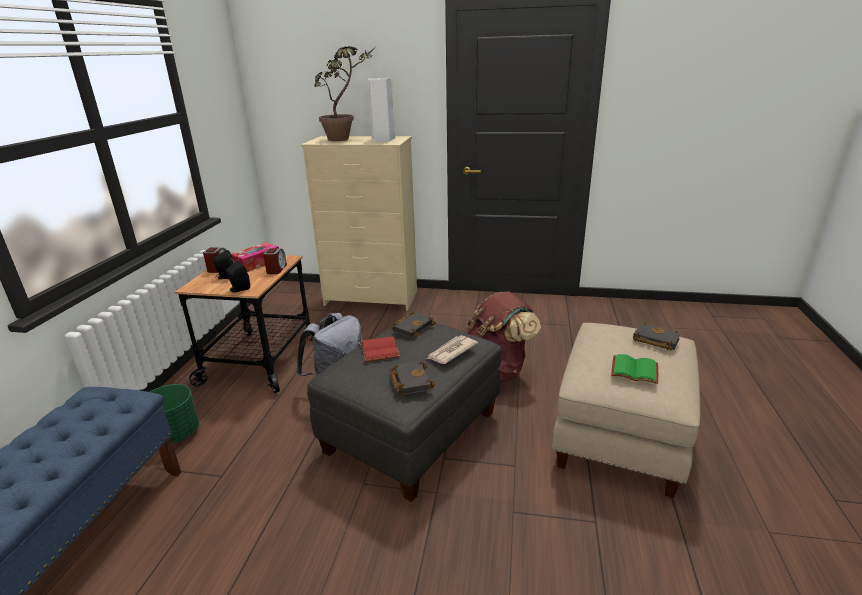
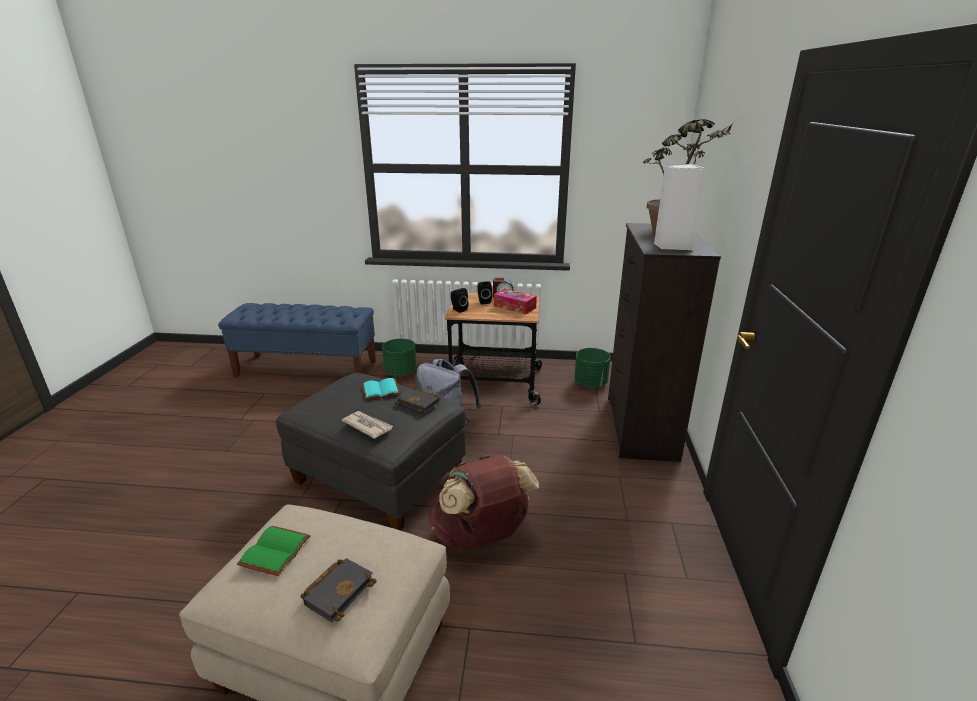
camera: 85 degrees right, 0 degrees up
alarm clock [263,248,287,274] -> none
beige dresser [301,136,417,311] -> black dresser [608,223,721,462]
red book [361,336,400,362] -> turquoise book [362,378,400,399]
black book [390,361,435,395] -> none
none -> green planter [574,348,611,387]

